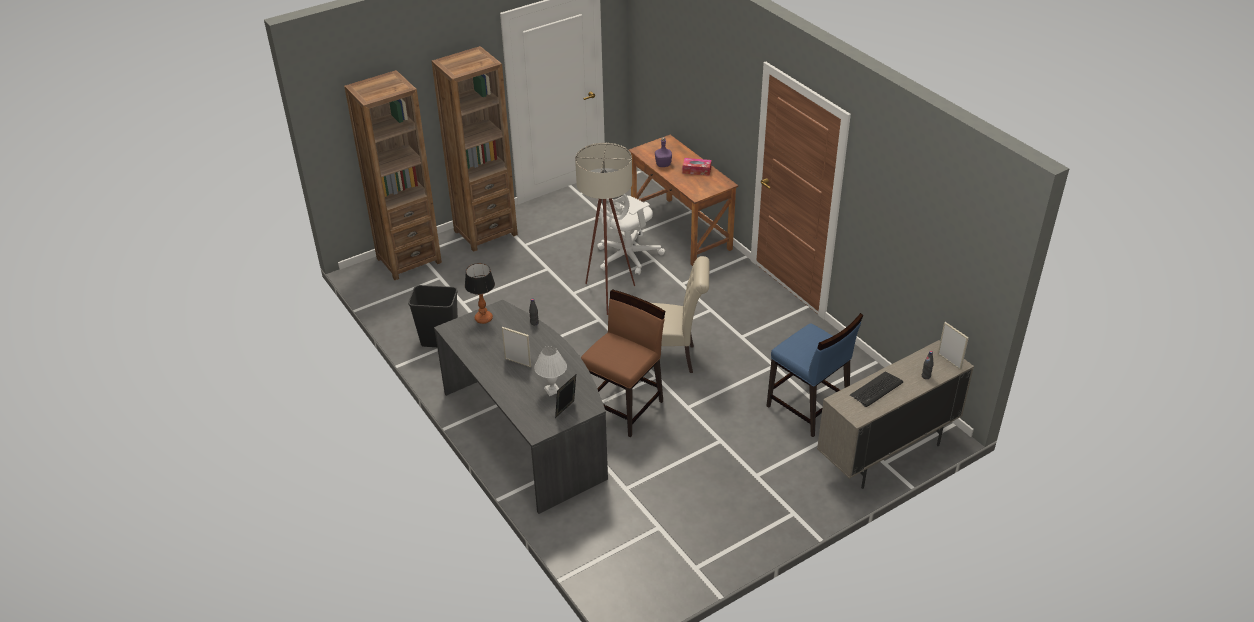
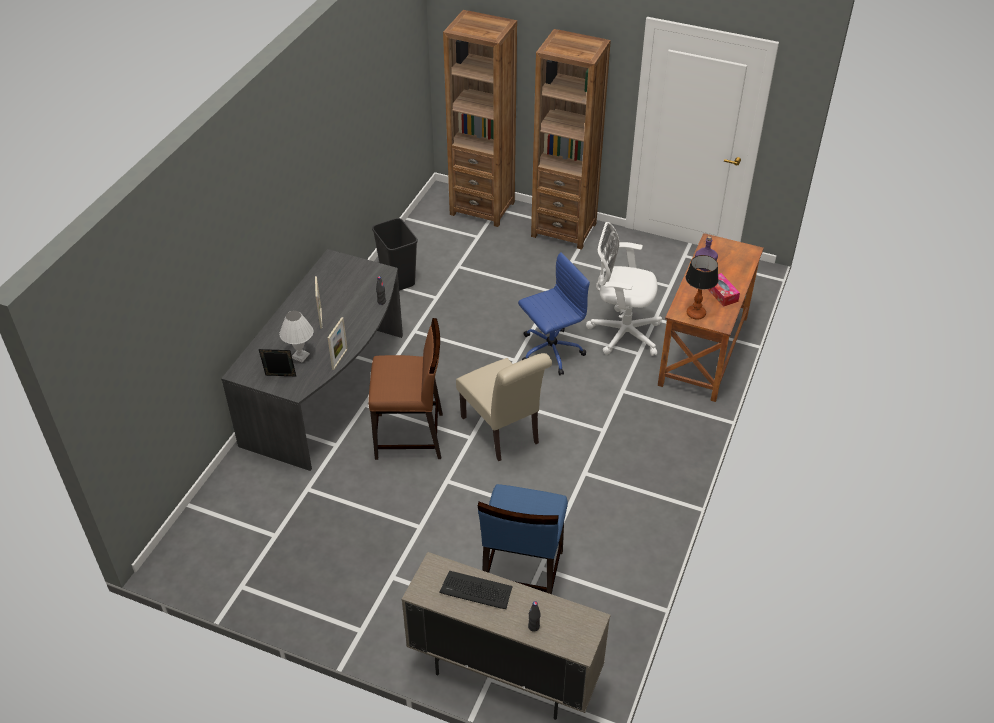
camera: 55 degrees right, 5 degrees up
table lamp [465,263,495,324] -> table lamp moved to [686,255,718,320]
beige floor lamp [575,143,635,315] -> blue office chair [518,252,590,375]
picture frame [938,322,969,370] -> picture frame moved to [328,317,348,370]

